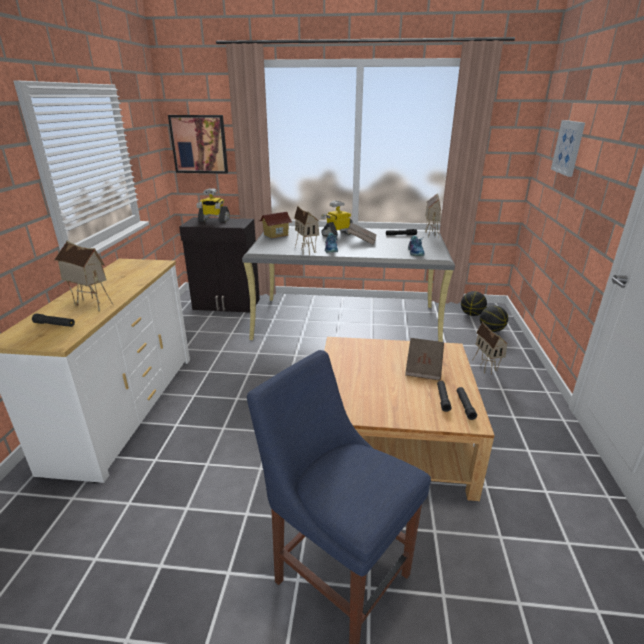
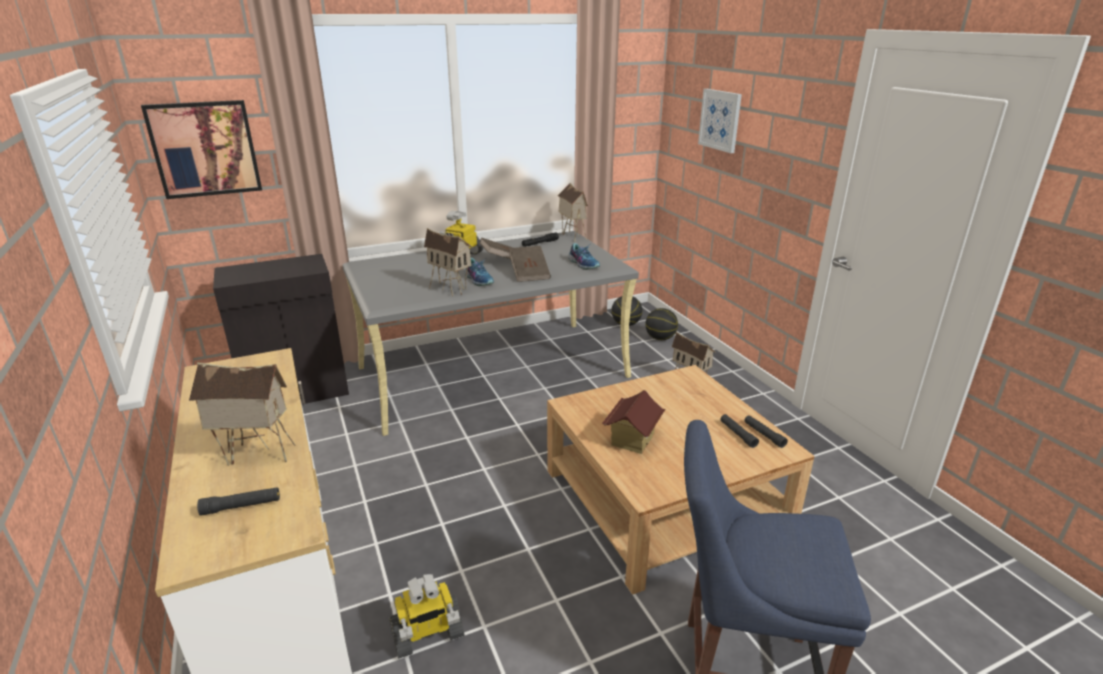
camera: 30 degrees left, 0 degrees up
toy robot [196,188,230,222] -> toy robot moved to [389,574,464,659]
toy house [258,212,292,238] -> toy house moved to [602,390,666,454]
brown book [405,338,444,380] -> brown book moved to [509,246,551,282]

